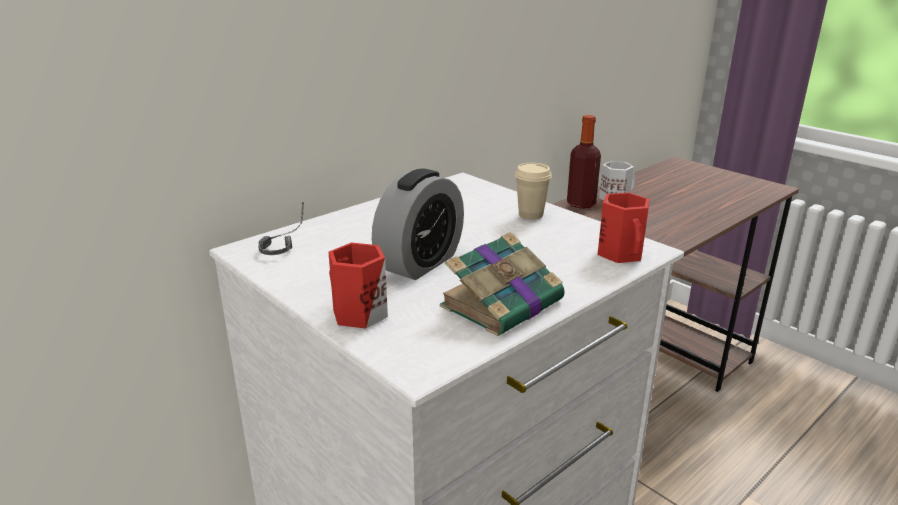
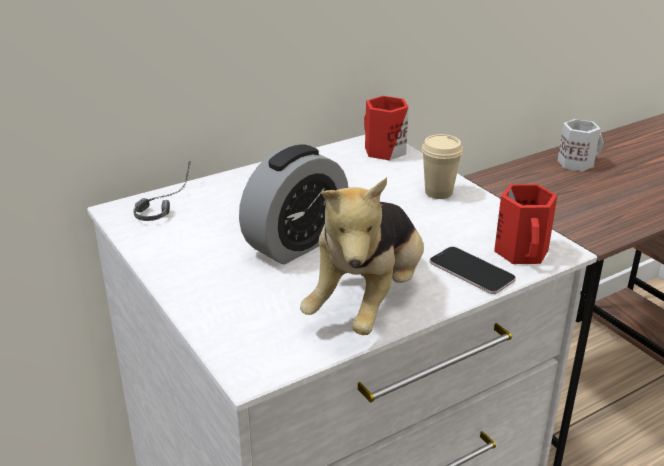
camera: 10 degrees right, 5 degrees up
red mug [328,243,388,329] -> red mug moved to [364,96,409,161]
book [440,232,564,336] -> plush toy [300,177,424,335]
bottle [567,115,601,209] -> none
none -> phone [429,246,516,294]

